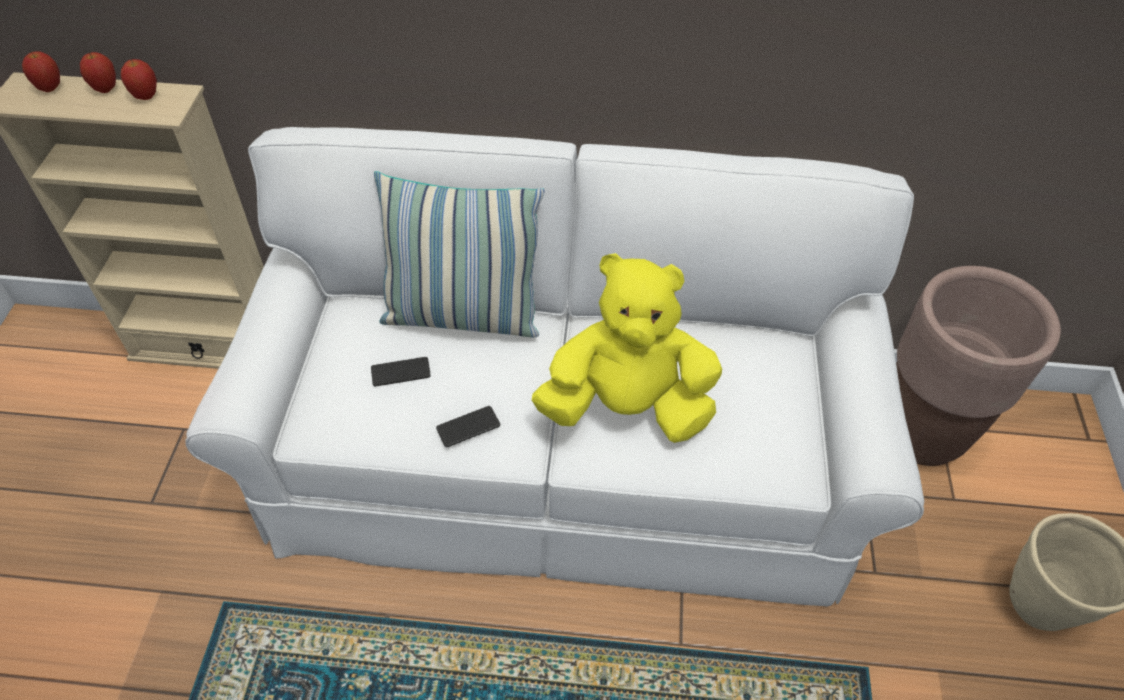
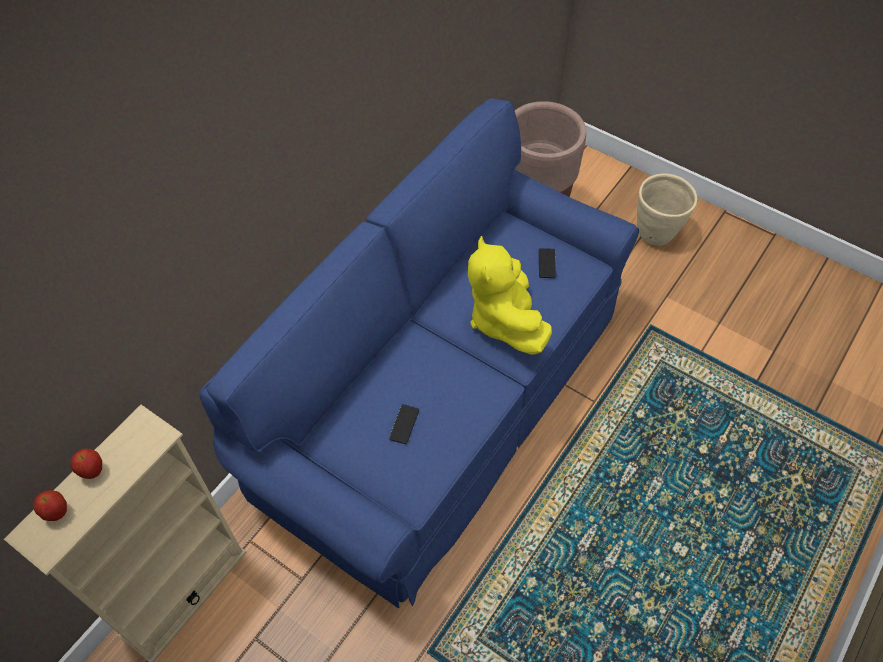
camera: 60 degrees left, 5 degrees up
apple [121,59,157,100] -> none
white sofa [185,127,924,607] -> blue sofa [200,98,639,608]
pillow [374,171,545,337] -> none
phone [436,406,500,447] -> phone moved to [539,248,556,278]
yellow plush toy [532,253,722,443] -> yellow plush toy turned 45 degrees counterclockwise [468,236,552,355]

